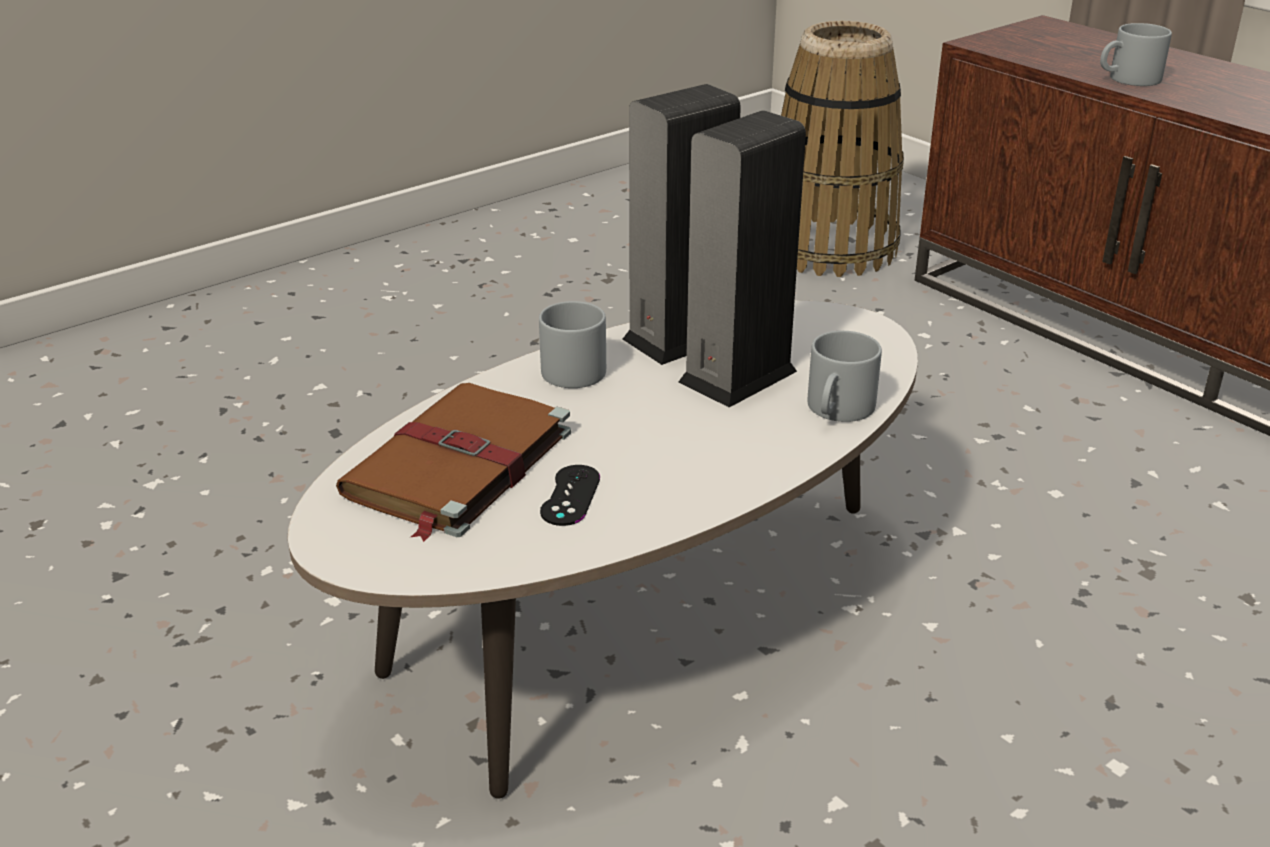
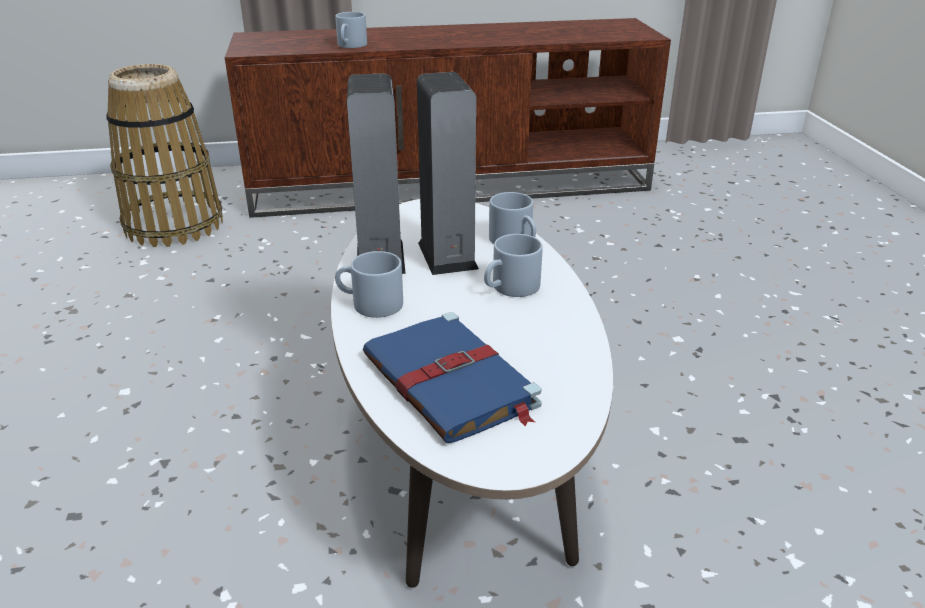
camera: 60 degrees left, 0 degrees up
brown book [336,383,571,542] -> blue book [363,312,542,443]
black game controller [540,465,600,526] -> none
none -> grey mug [484,234,543,297]

